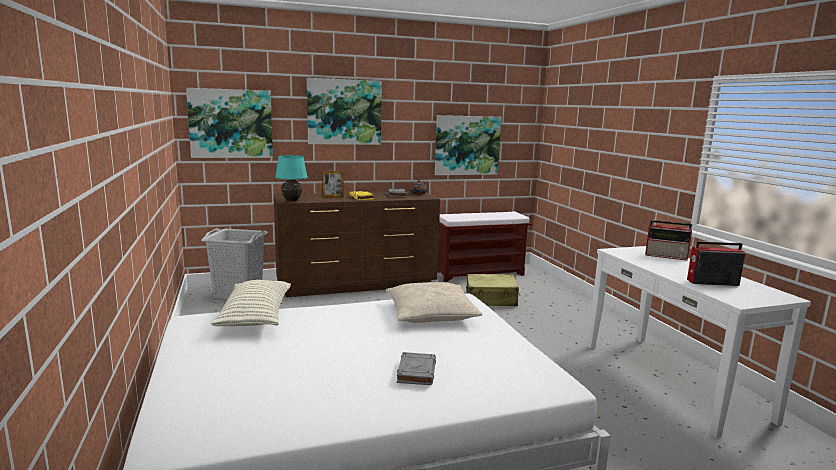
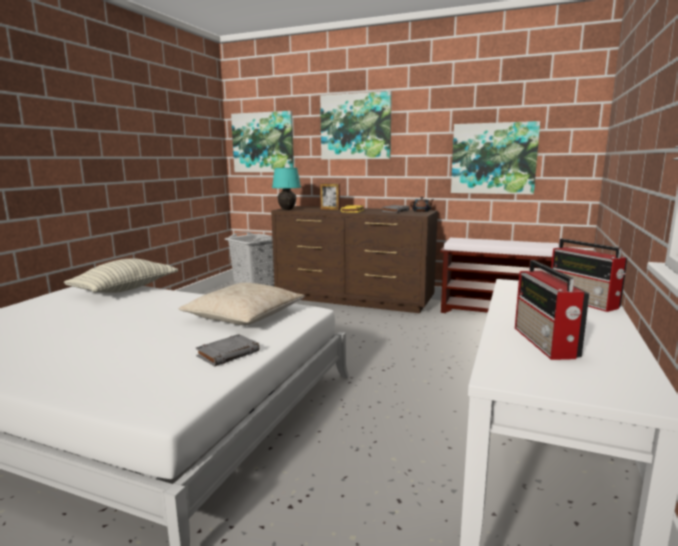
camera: 40 degrees right, 0 degrees up
grey book [397,352,436,385] -> grey book moved to [196,334,260,366]
beige suitcase [466,274,520,306] -> none
radio [687,241,745,286] -> radio turned 135 degrees counterclockwise [515,260,590,360]

